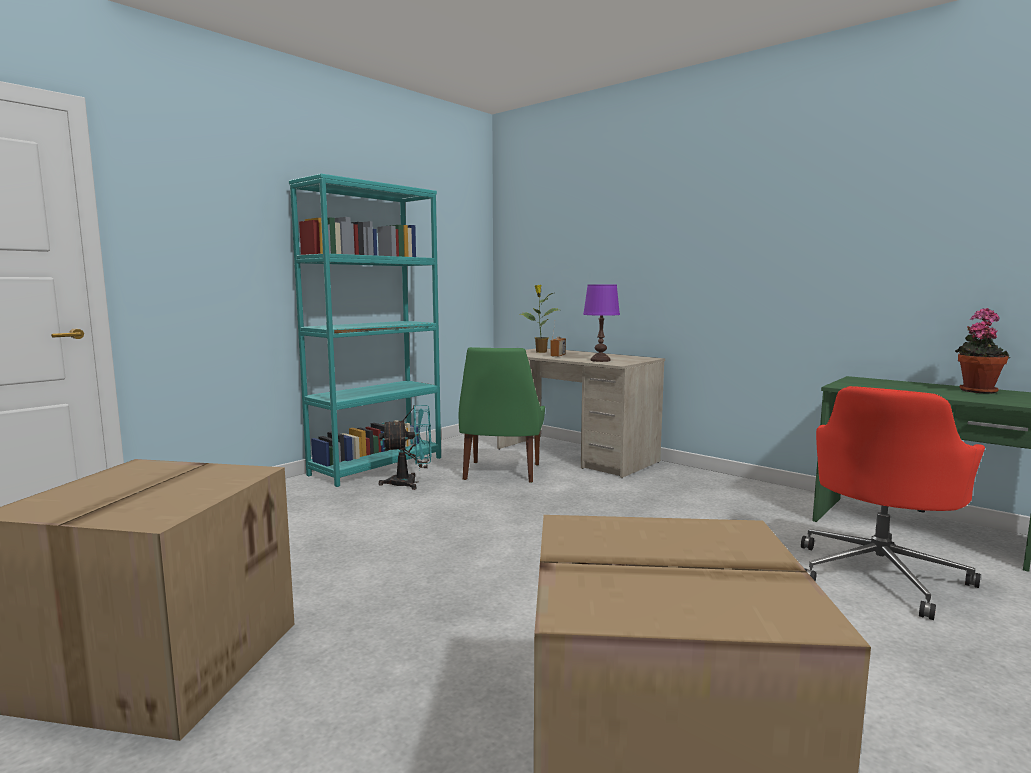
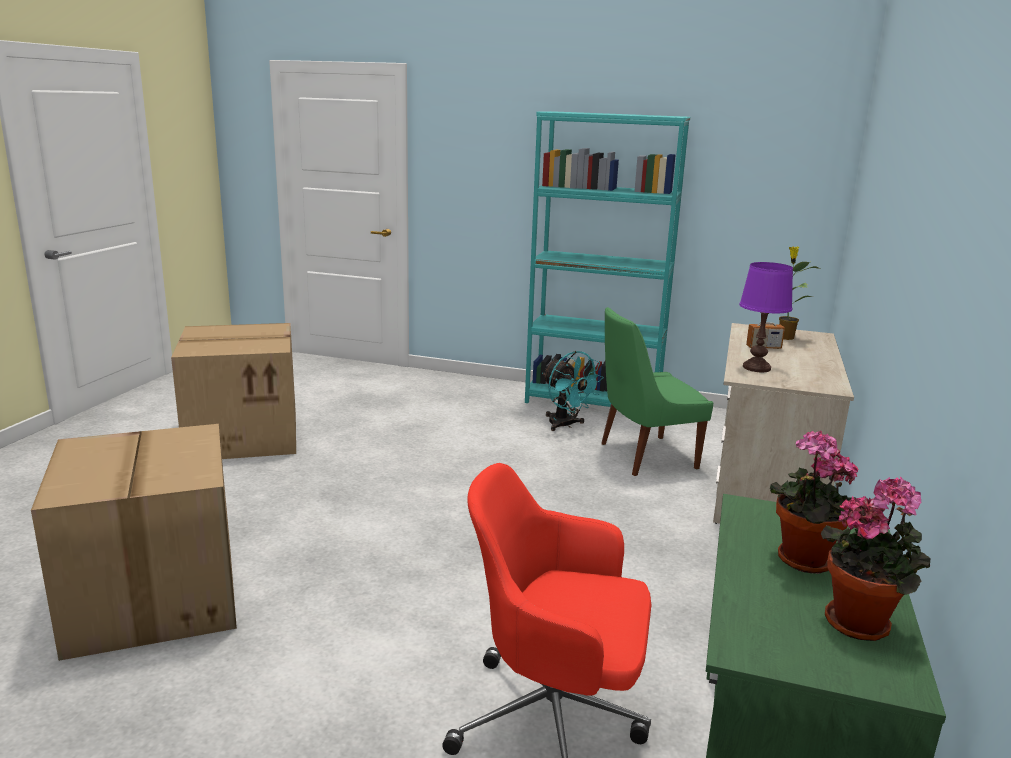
camera: 65 degrees right, 10 degrees up
none -> potted plant [769,430,859,574]

